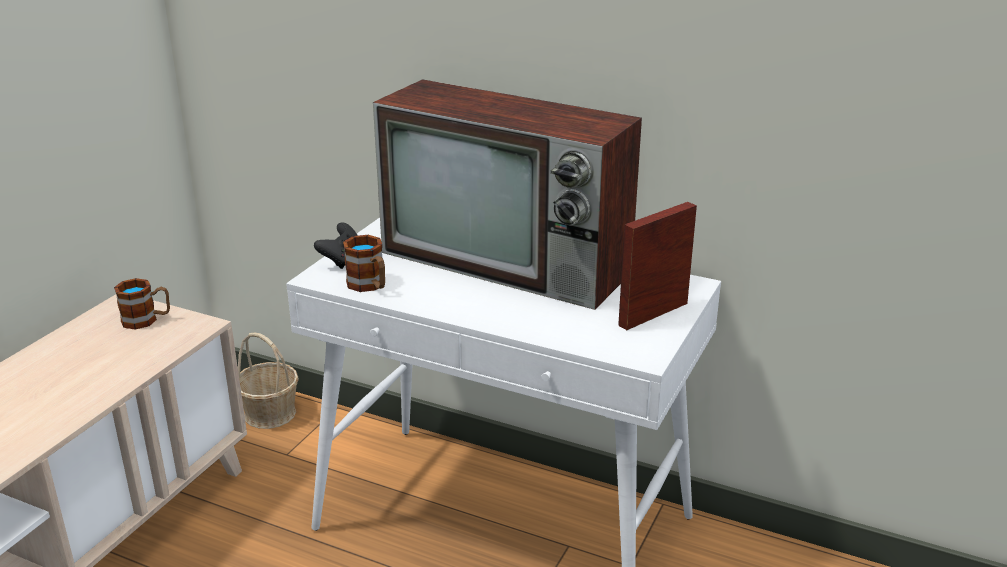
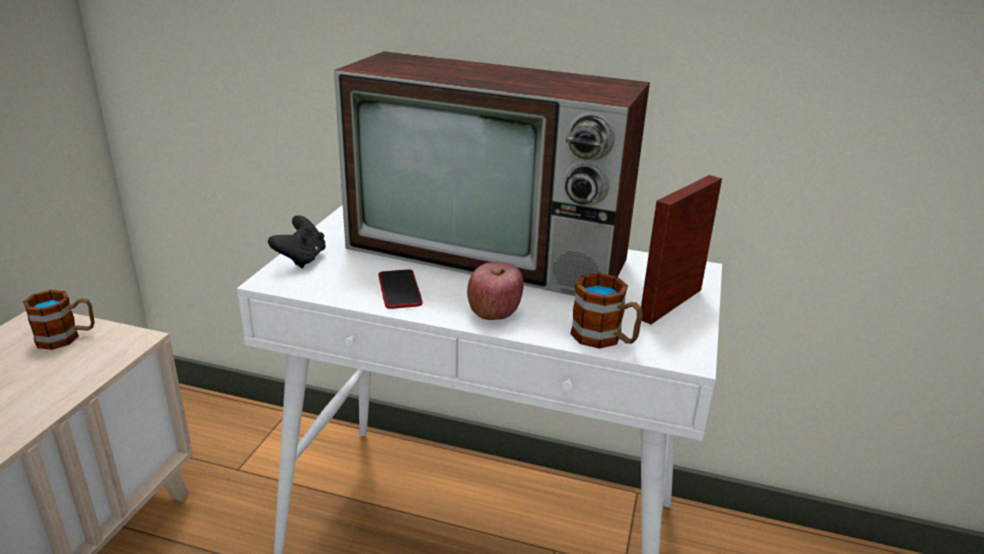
camera: 10 degrees left, 0 degrees up
basket [238,333,299,429] -> none
mug [343,235,385,292] -> mug moved to [570,273,643,349]
none -> phone [378,269,423,309]
none -> apple [467,262,524,320]

